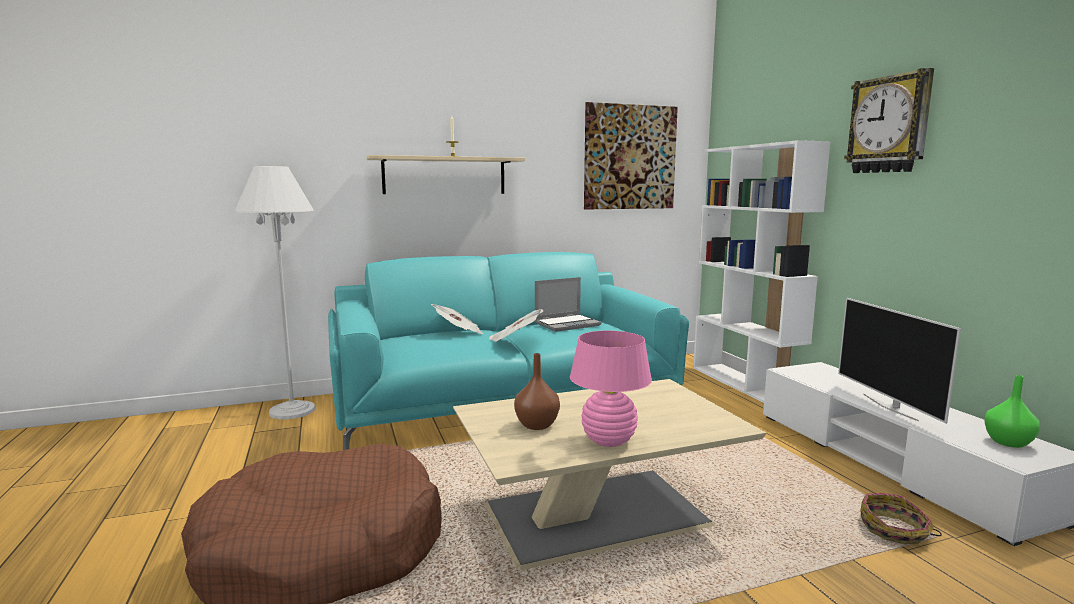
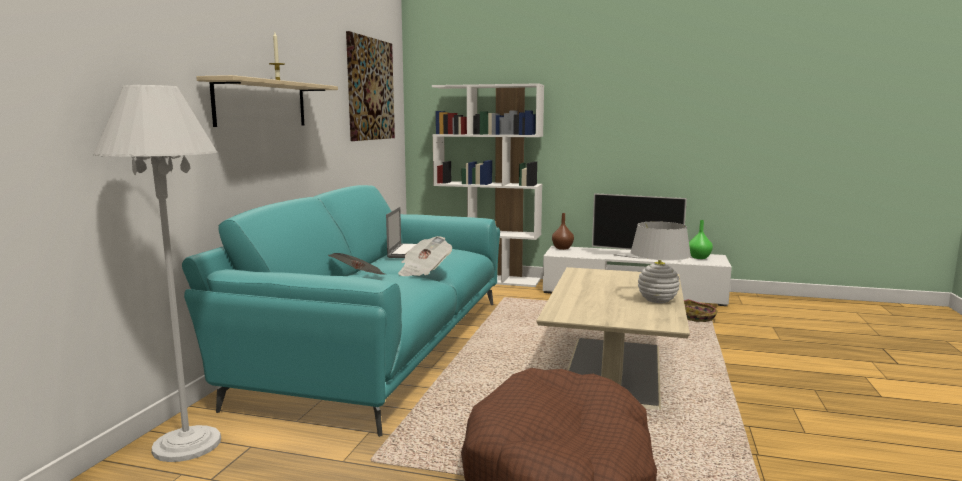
camera: 55 degrees left, 0 degrees up
brown vase [514,353,560,430] -> brown vase moved to [552,213,574,250]
pink table lamp [570,331,652,447] -> white table lamp [630,221,691,303]
wall clock [844,68,934,173] -> none

